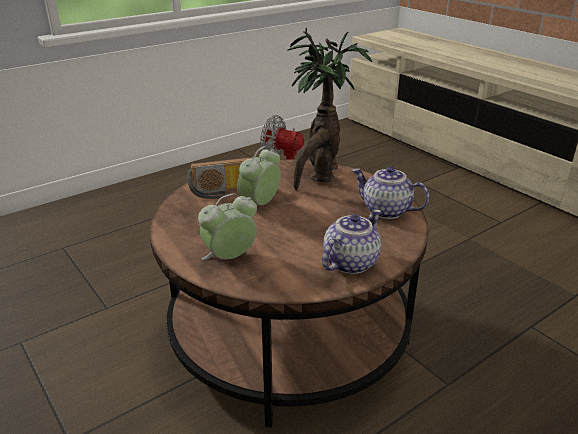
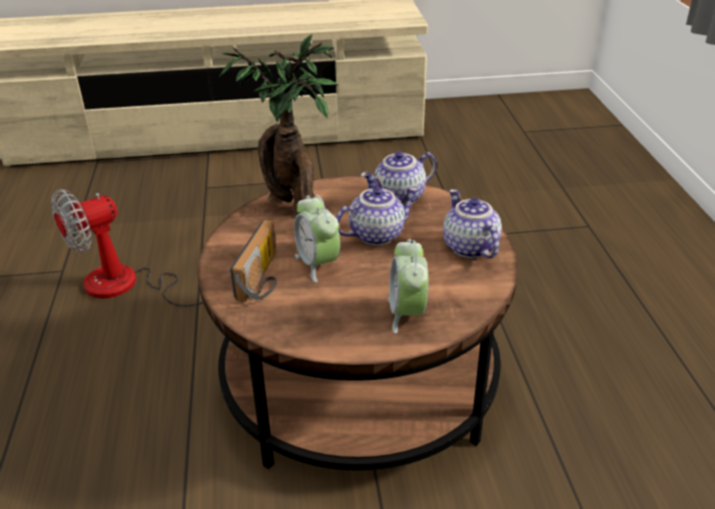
camera: 60 degrees left, 5 degrees up
none -> teapot [336,187,418,245]

